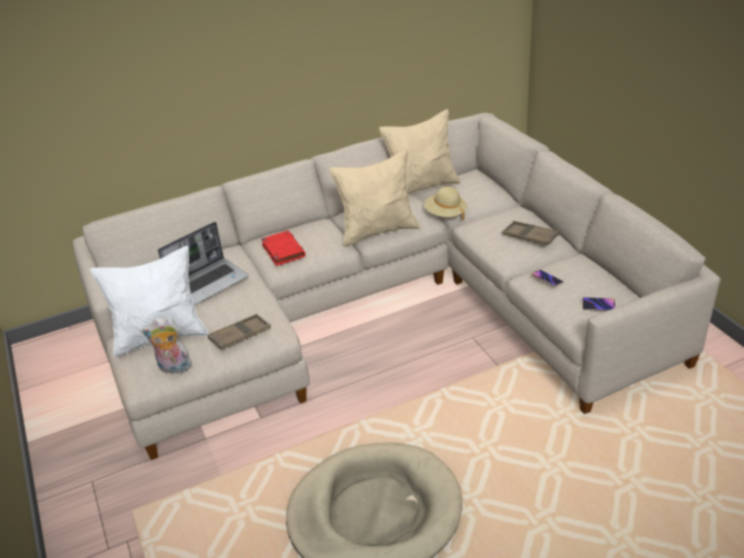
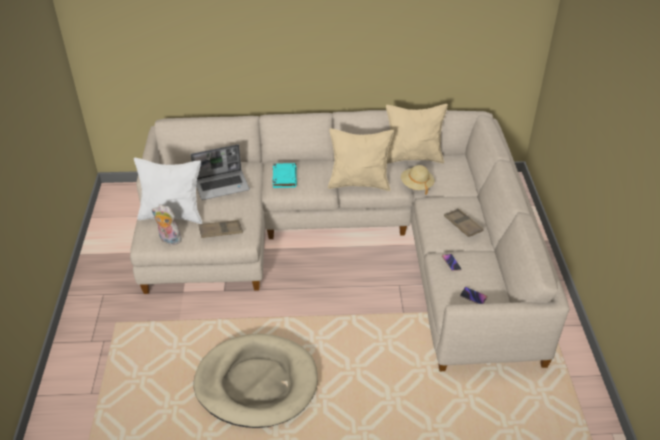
camera: 20 degrees right, 5 degrees up
red book [261,230,306,266] -> turquoise book [272,163,297,188]

